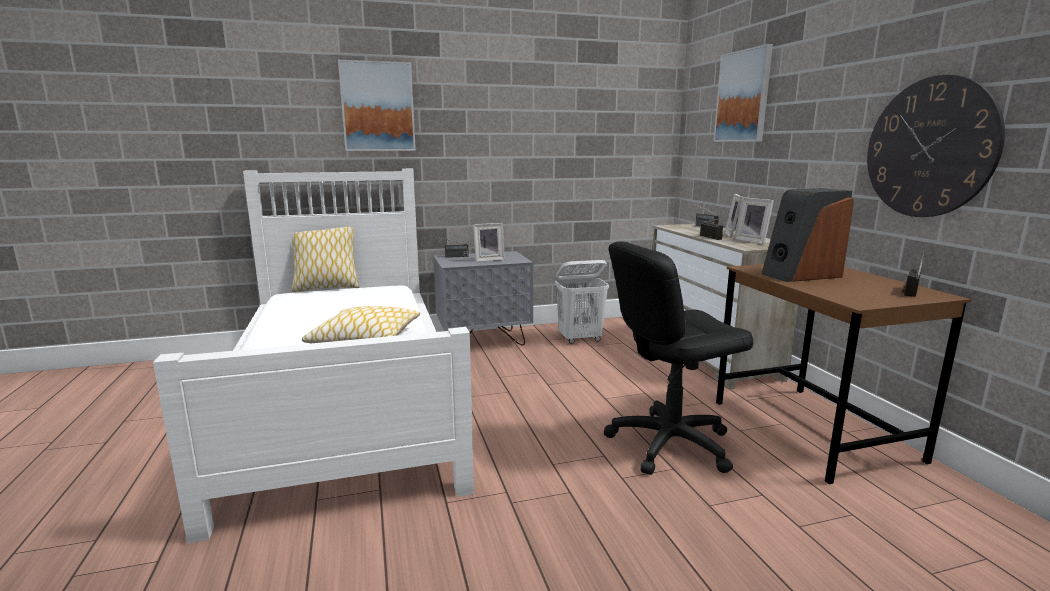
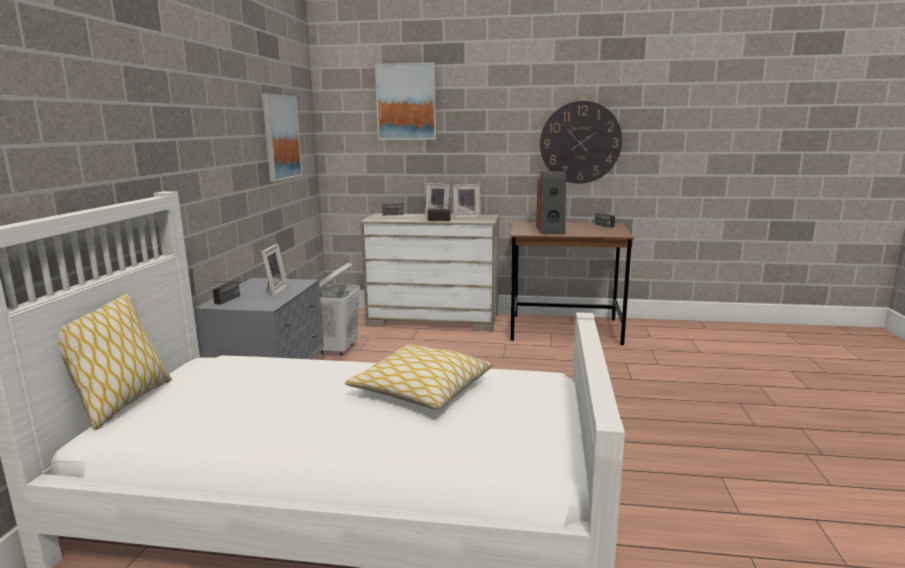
camera: 65 degrees left, 0 degrees up
picture [338,60,416,151] -> picture moved to [262,93,303,182]
black office chair [604,241,753,475] -> none

